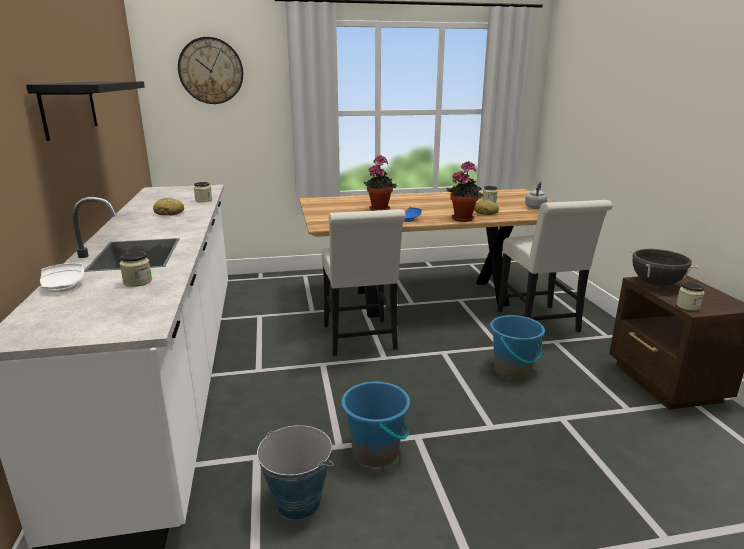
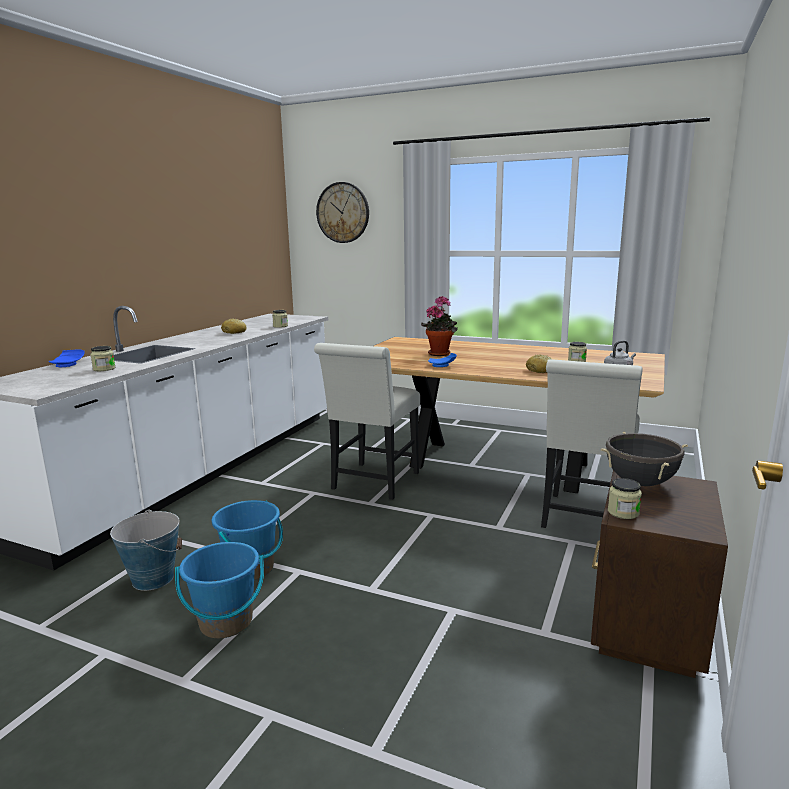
camera: 35 degrees right, 5 degrees down
black shelf [26,81,145,141] -> none
white plate [40,263,84,292] -> blue plate [48,350,85,367]
potted plant [446,161,483,222] -> none
blue bucket [490,315,545,378] -> blue bucket moved to [175,542,264,638]

